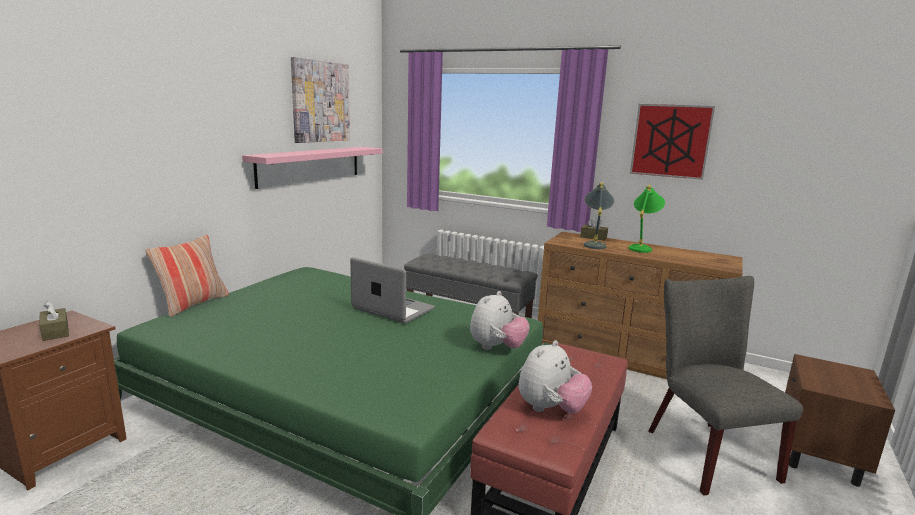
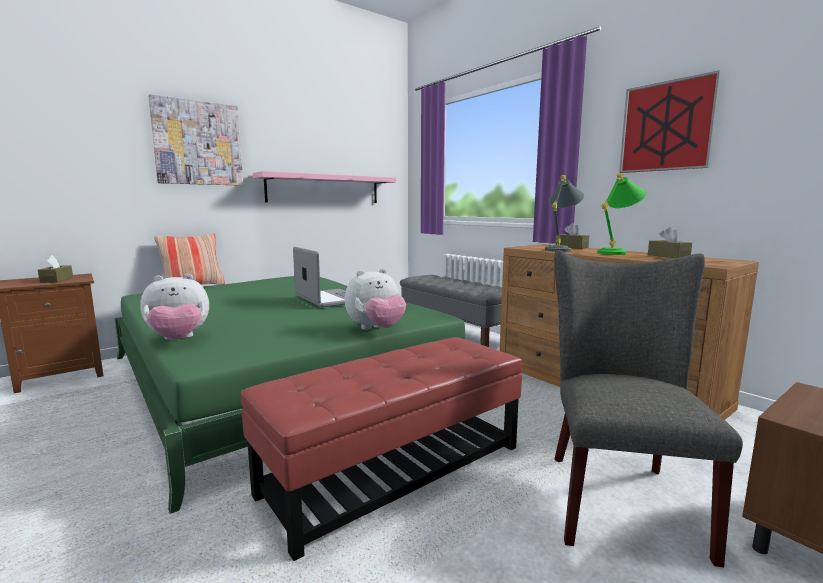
camera: 25 degrees right, 5 degrees down
picture [291,57,350,143] -> picture moved to [148,94,243,186]
plush toy [518,340,592,414] -> plush toy moved to [140,274,209,340]
none -> brown tissue box [648,227,692,258]

